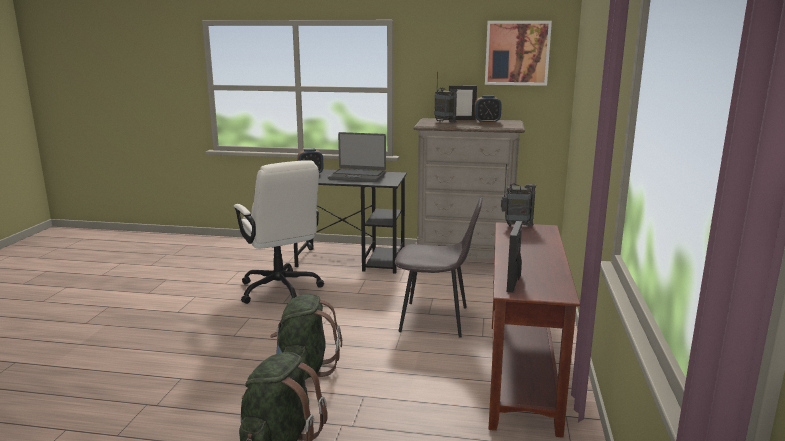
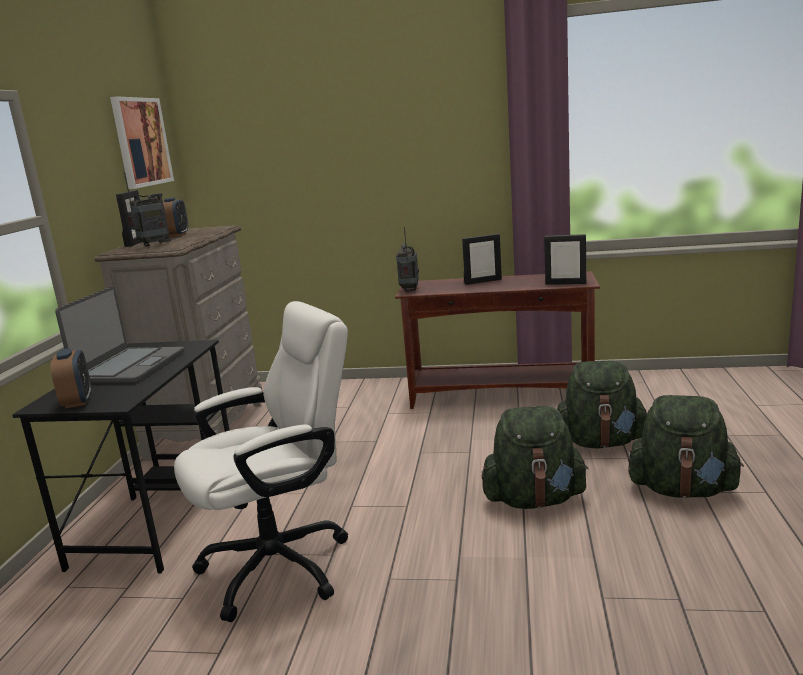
camera: 90 degrees left, 0 degrees up
grey chair [395,196,483,338] -> none
none -> picture frame [462,234,502,285]
none -> green backpack [557,361,647,448]

